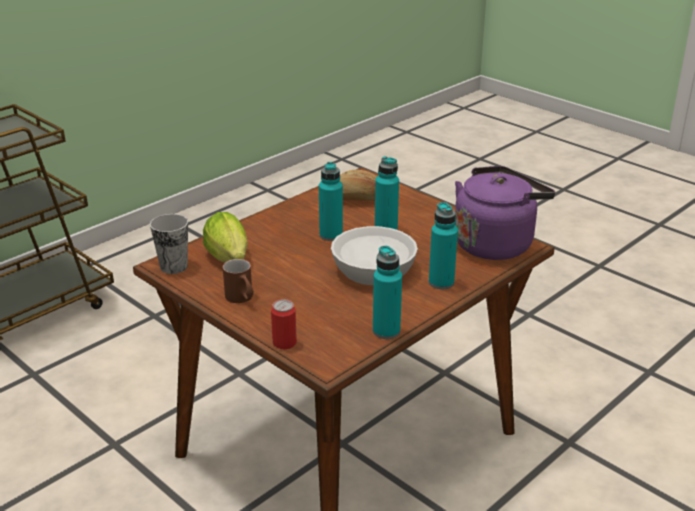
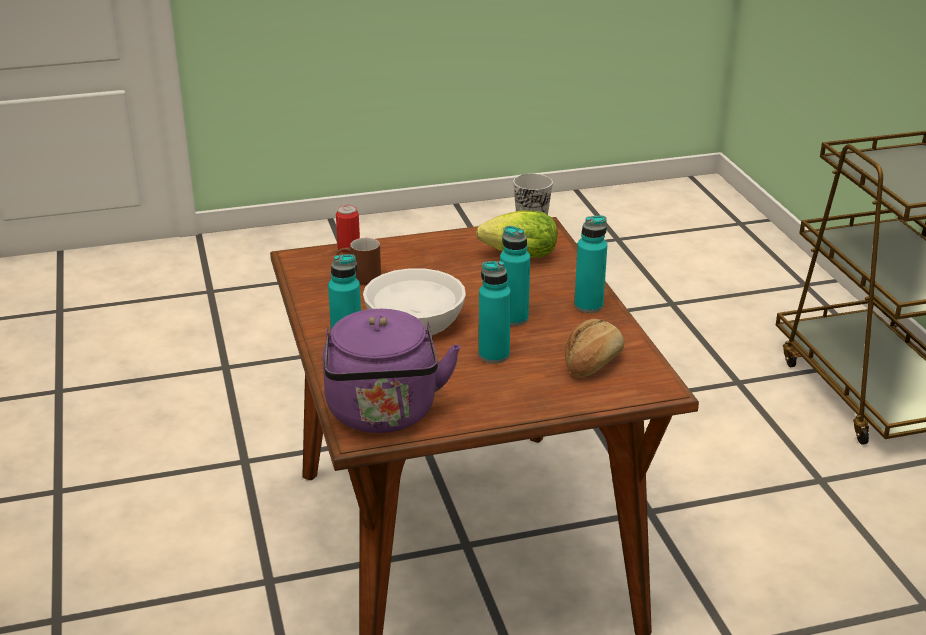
camera: 120 degrees right, 0 degrees up
brown mug [223,259,254,303] -> brown mug moved to [335,238,381,284]
turquoise bottle [373,246,402,339] -> turquoise bottle moved to [574,216,607,313]

